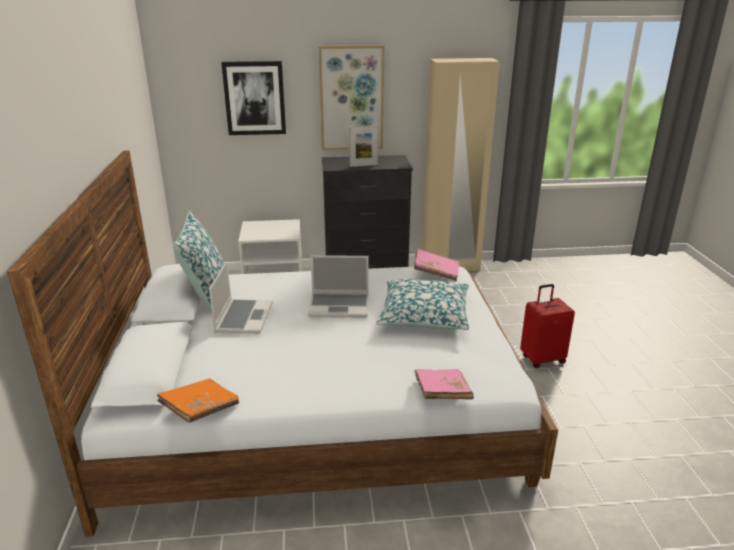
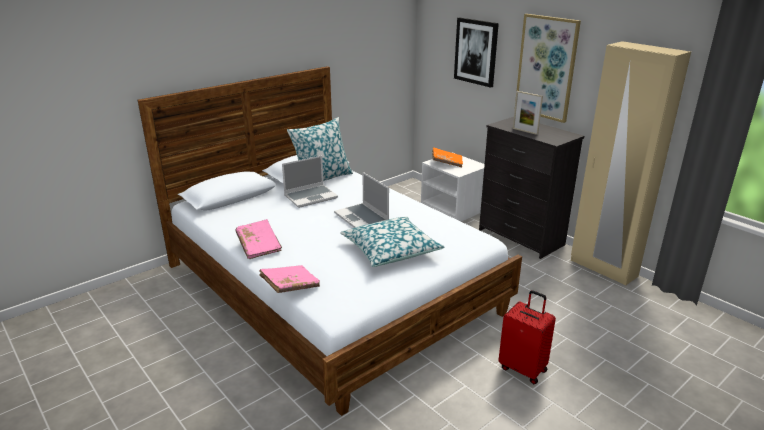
camera: 55 degrees right, 0 degrees up
orange book [157,378,239,423] -> orange book moved to [432,147,463,167]
pink book [414,249,459,281] -> pink book moved to [236,219,282,259]

